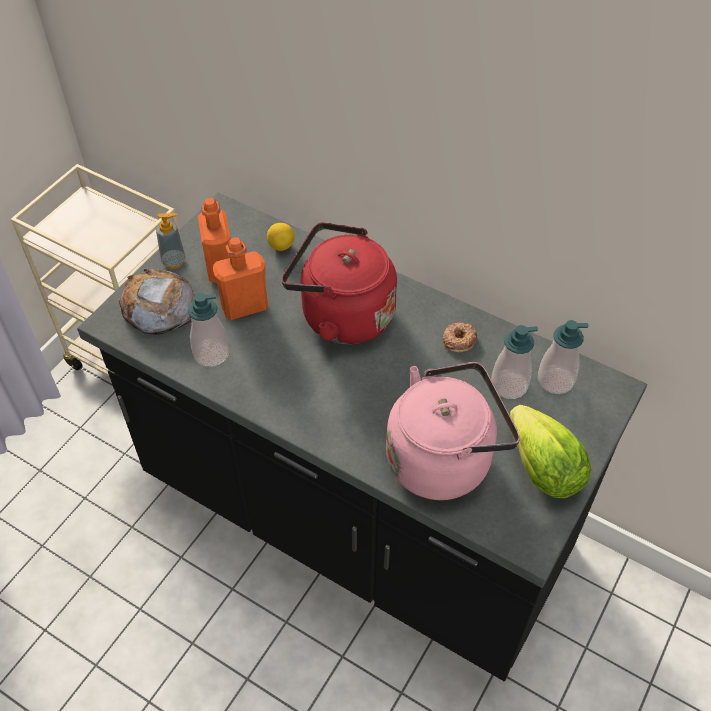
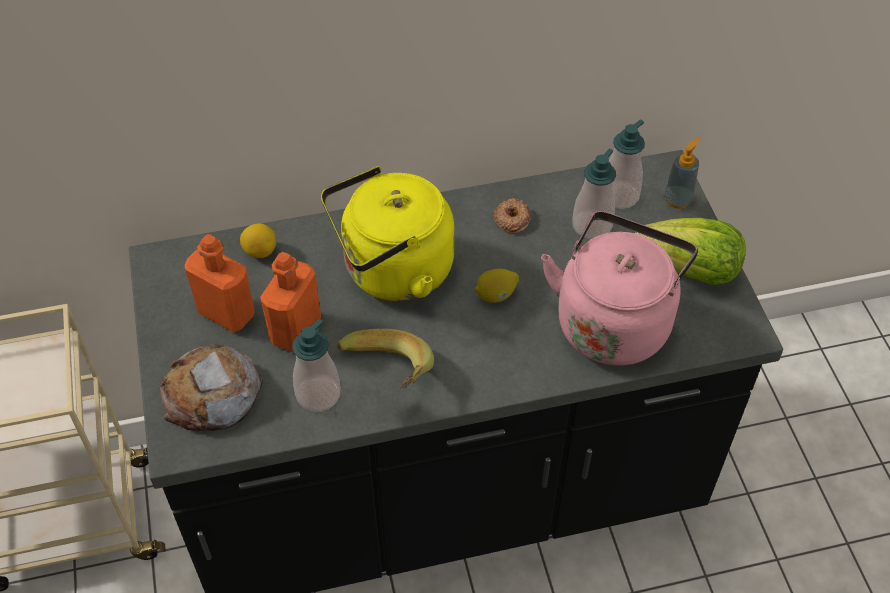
camera: 45 degrees left, 0 degrees up
soap dispenser [156,213,186,269] -> soap dispenser moved to [664,138,700,209]
red kettle [282,222,397,345] -> yellow kettle [321,166,454,301]
none -> banana [337,329,434,388]
none -> lemon [475,269,519,303]

